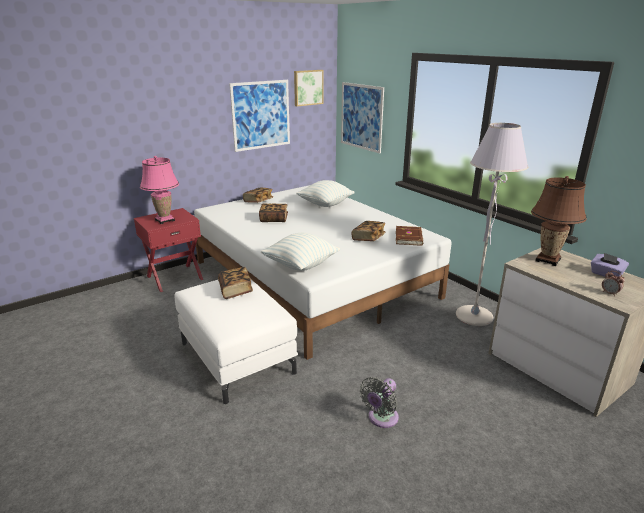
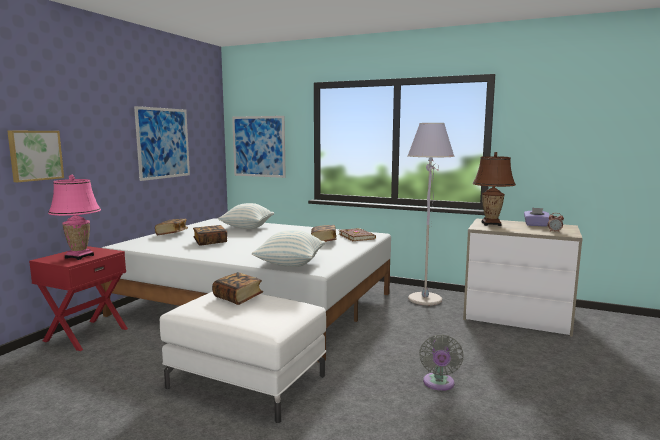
camera: 30 degrees left, 15 degrees down
picture [294,70,324,106] -> picture moved to [7,131,64,182]

